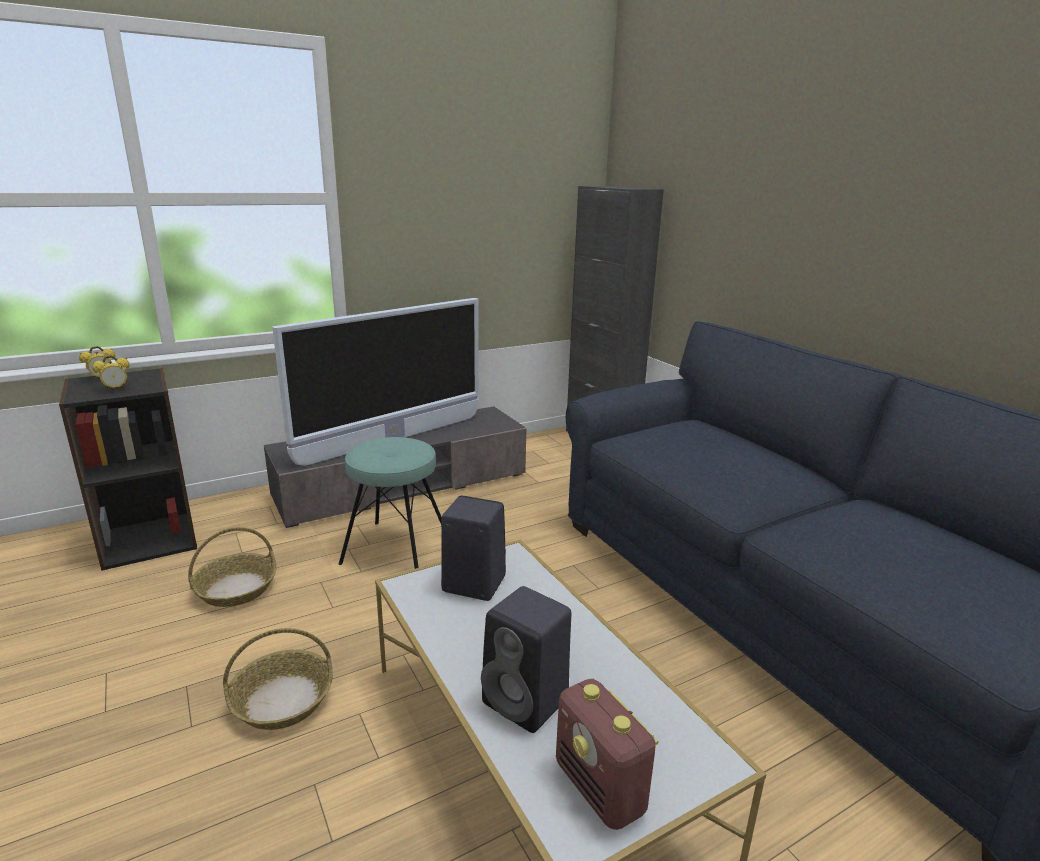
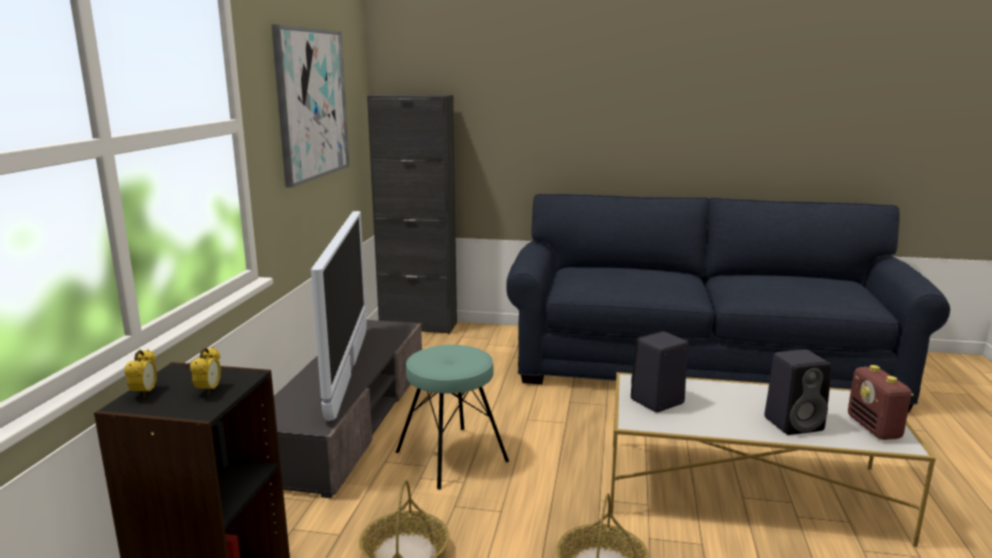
camera: 50 degrees left, 5 degrees down
radio [556,679,659,830] -> radio turned 75 degrees clockwise [848,365,914,440]
none -> picture [271,25,349,188]

